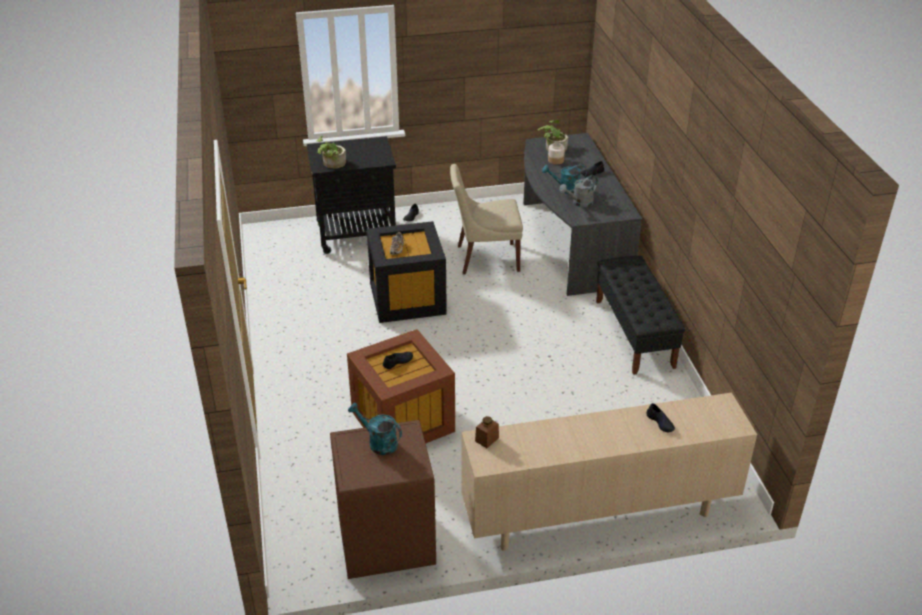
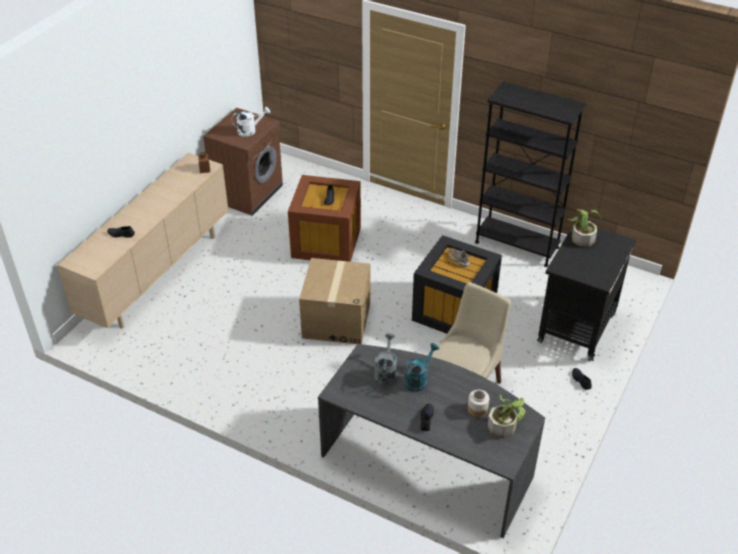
camera: 130 degrees right, 5 degrees up
turquoise watering can [348,403,402,455] -> white watering can [231,107,270,137]
black bench [596,256,685,375] -> none
none -> cardboard box [299,258,370,344]
none -> black bookcase [475,81,586,267]

